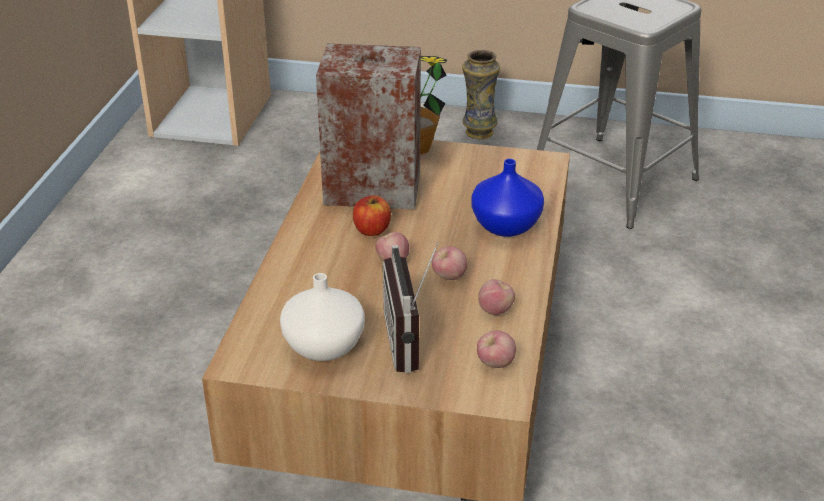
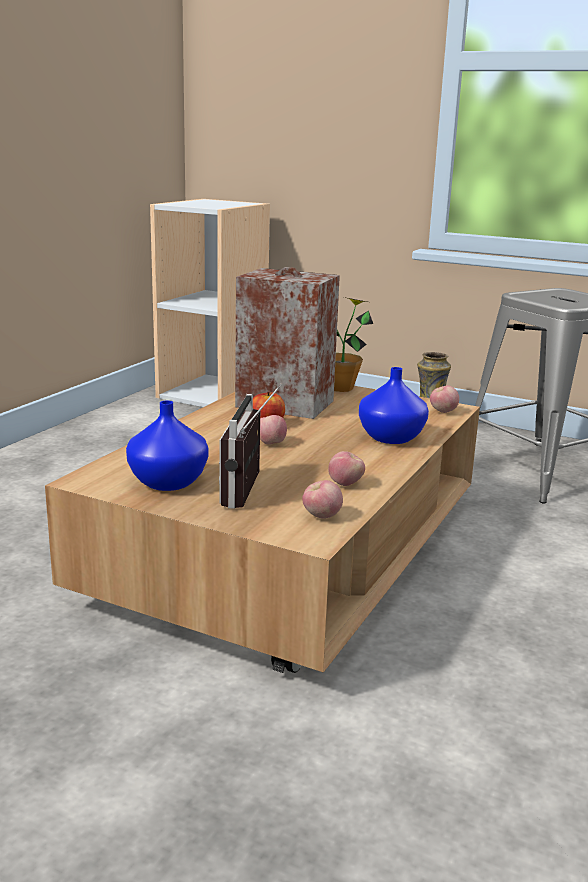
camera: 15 degrees right, 15 degrees down
white vase [280,273,365,361] -> blue vase [126,401,209,491]
apple [432,246,467,280] -> apple moved to [430,385,459,413]

